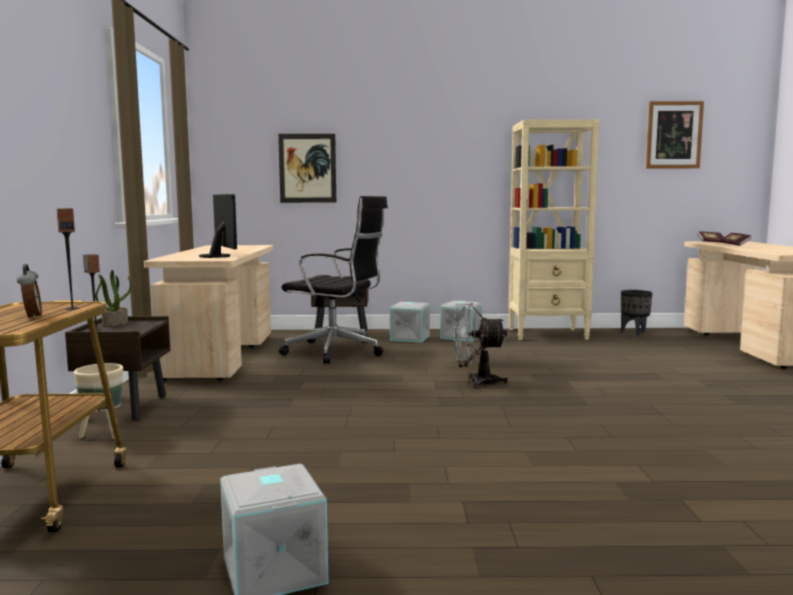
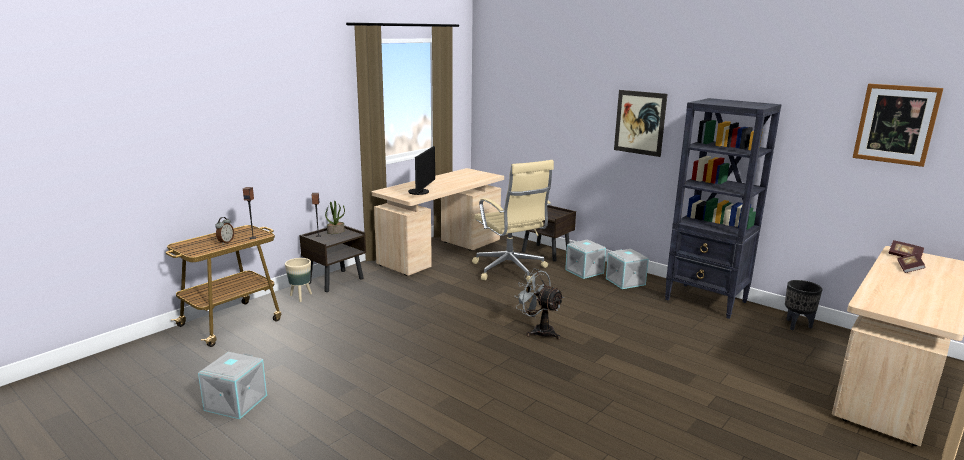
camera: 40 degrees right, 10 degrees up
picture [278,134,336,203] -> picture moved to [614,90,668,157]
black office chair [279,196,388,364] -> beige office chair [472,160,554,283]
beige bookcase [509,119,600,340] -> black bookcase [665,98,782,319]

